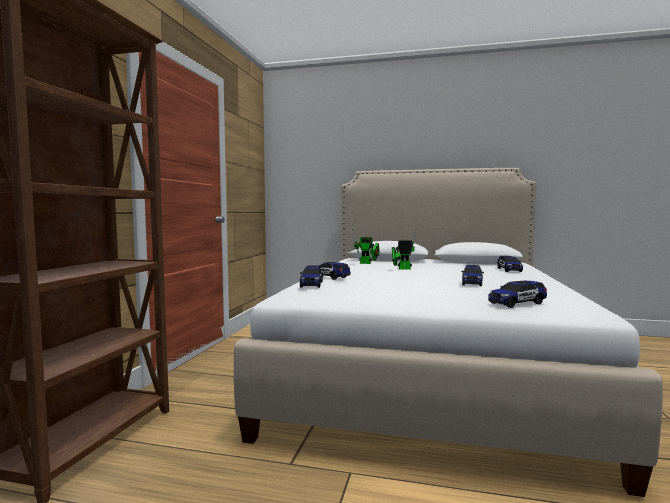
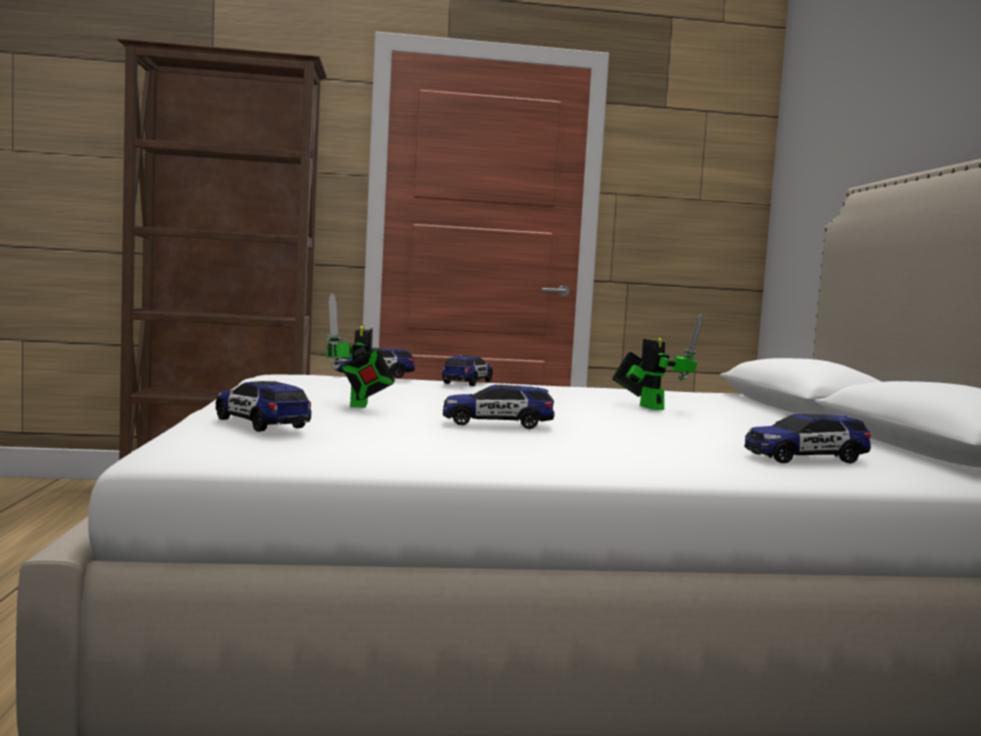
camera: 70 degrees right, 0 degrees up
toy robot [352,227,379,264] -> toy robot moved to [325,294,395,408]

